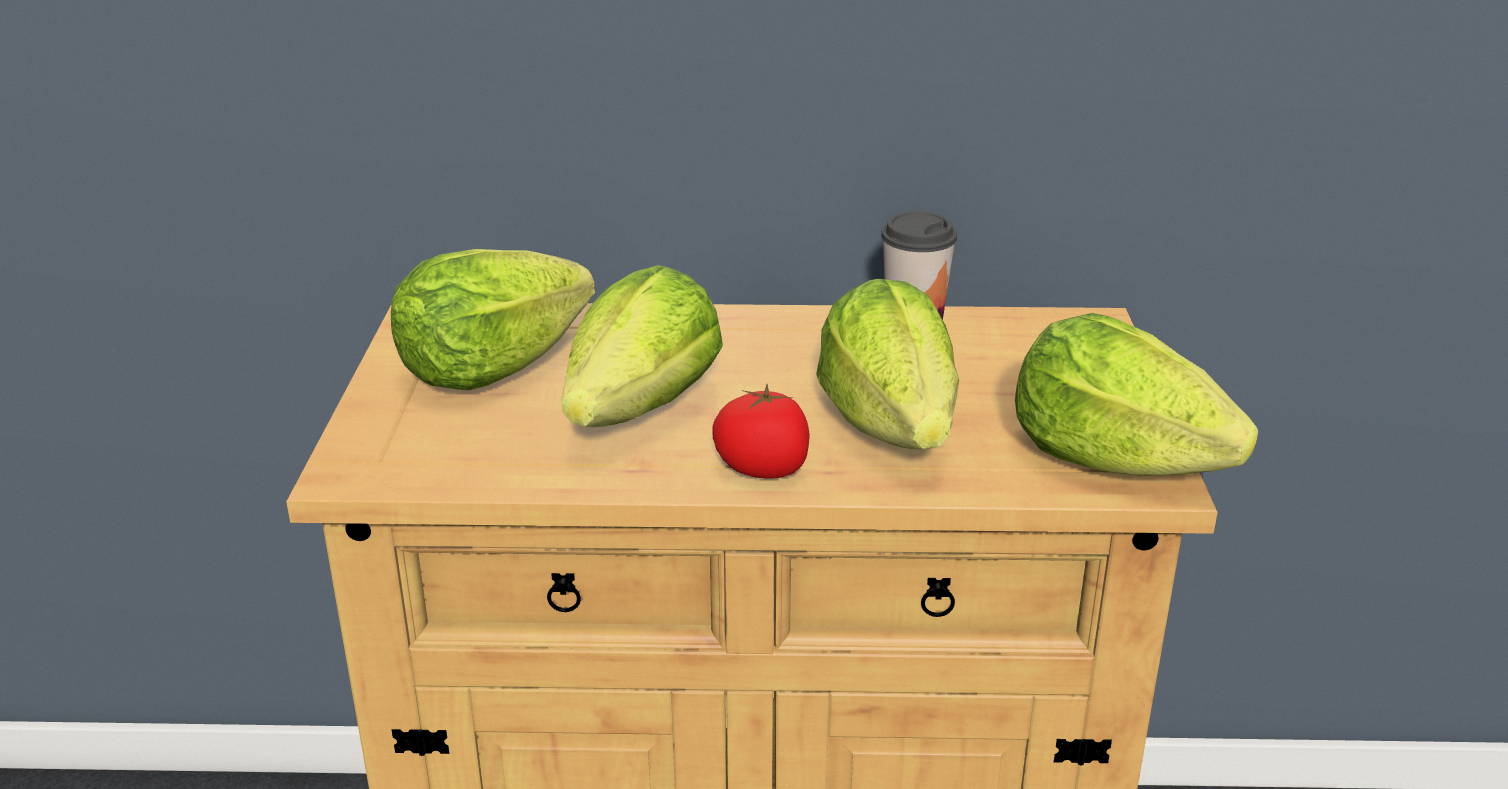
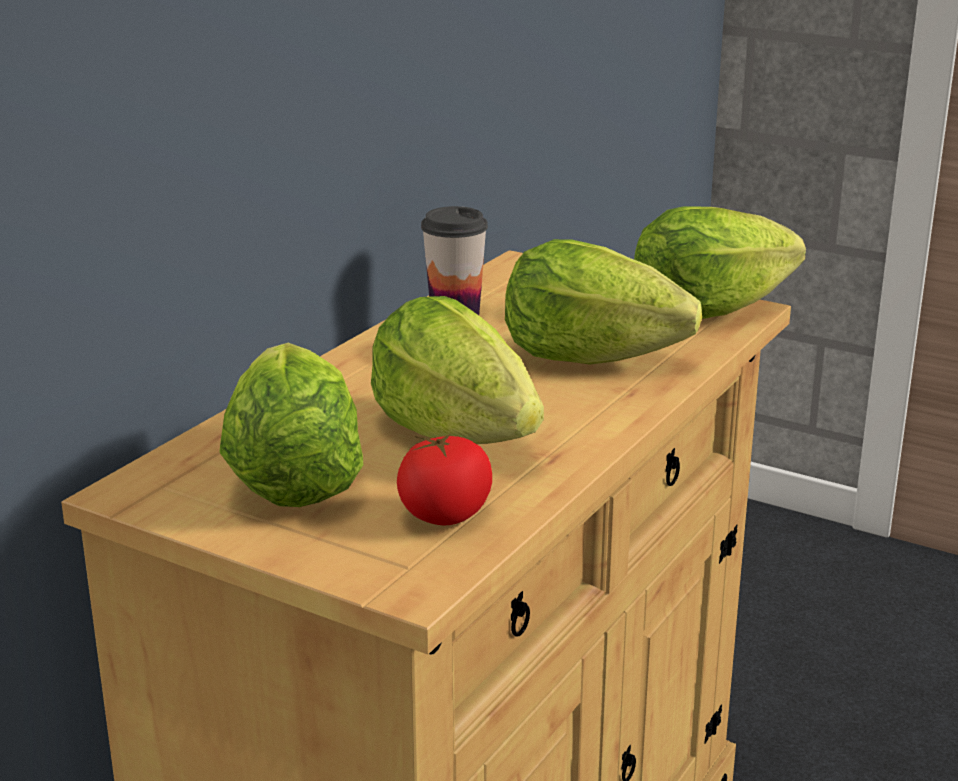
camera: 60 degrees left, 5 degrees down
tomato [712,384,810,479] -> tomato moved to [397,434,492,525]

